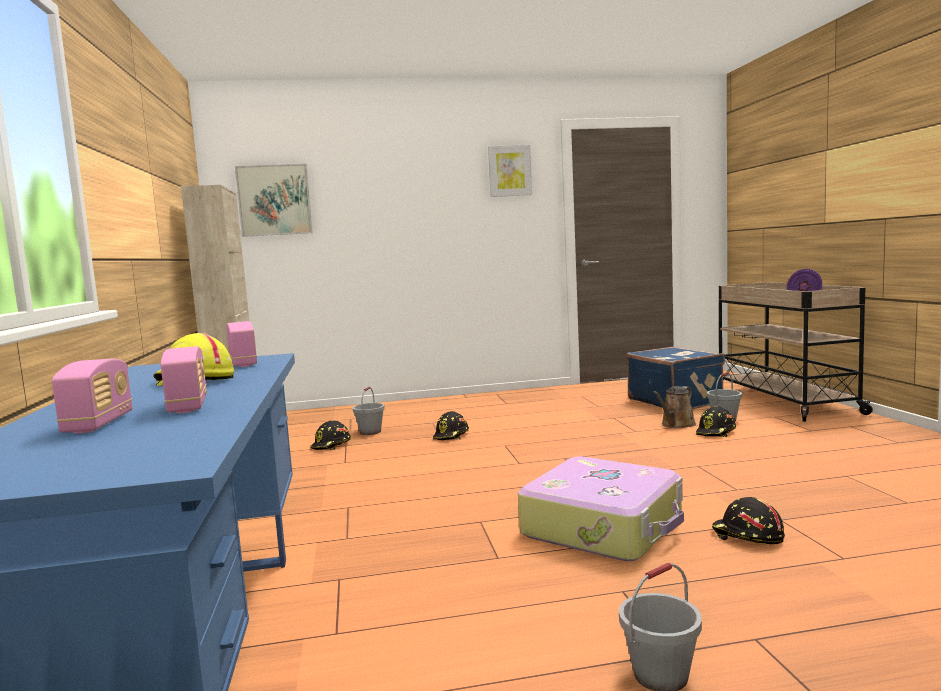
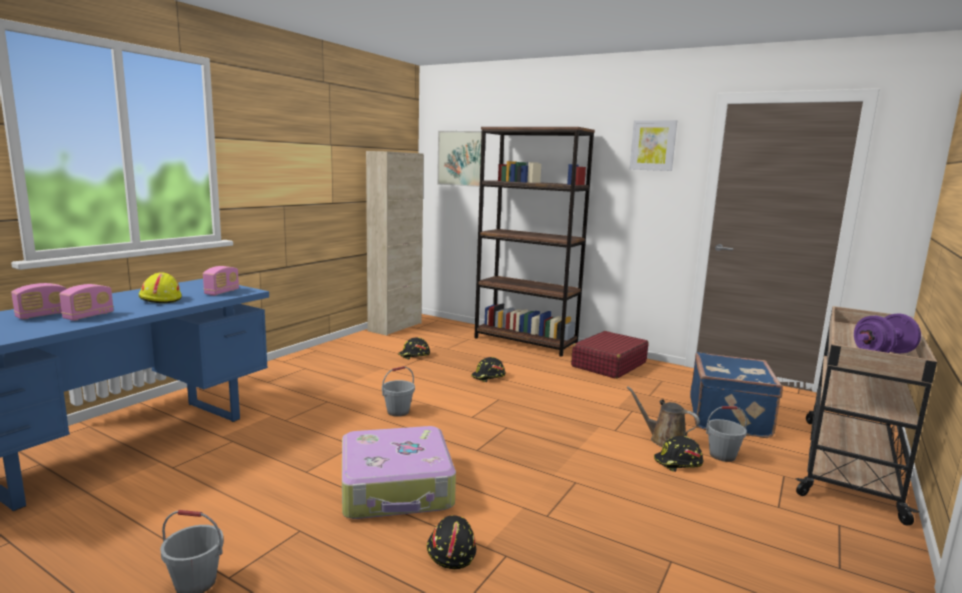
camera: 40 degrees right, 5 degrees up
grey bucket [353,386,385,435] -> grey bucket moved to [382,366,415,417]
brown watering can [653,386,696,428] -> brown watering can turned 45 degrees clockwise [627,386,700,447]
none -> brown bookcase [474,127,595,357]
none -> red suitcase [571,331,649,379]

